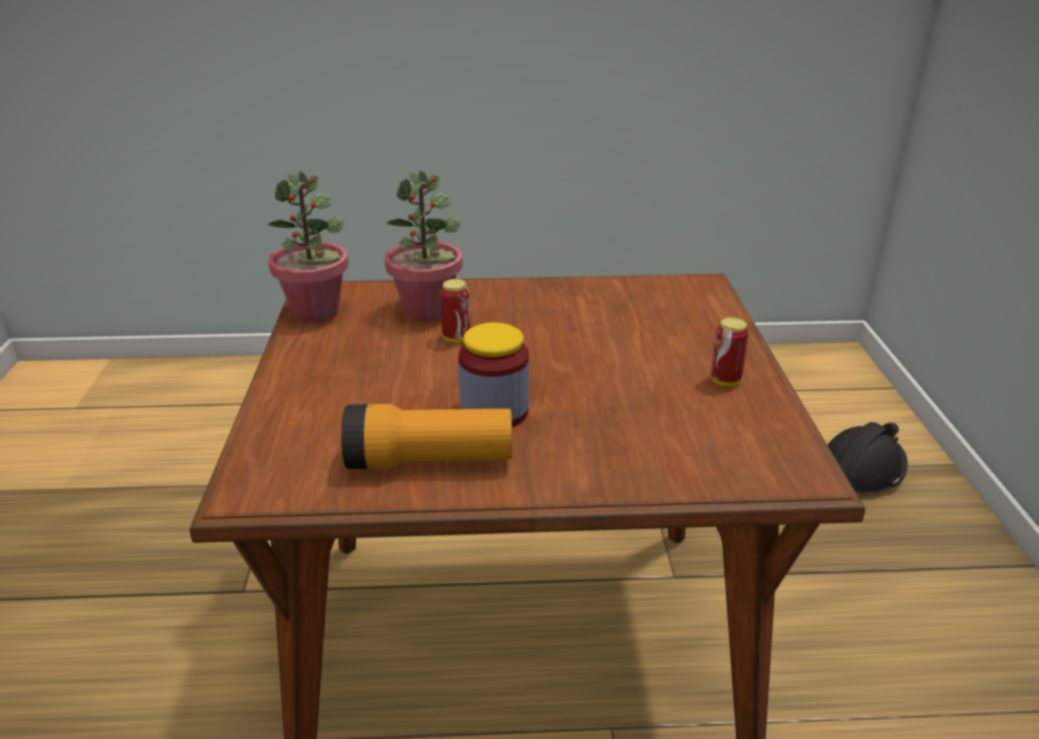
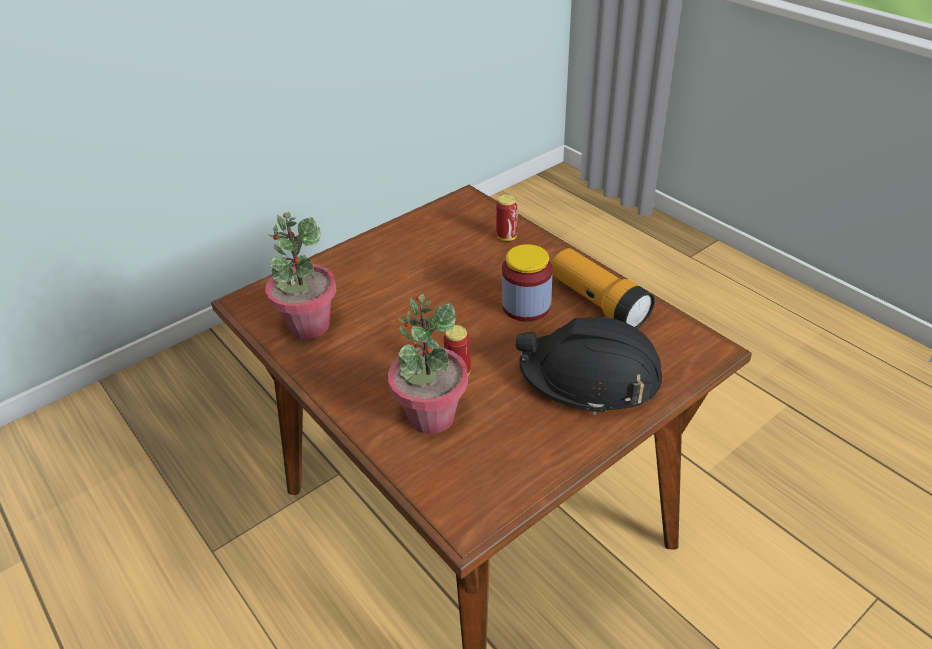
camera: 125 degrees left, 10 degrees up
potted plant [267,172,348,323] -> potted plant moved to [266,212,336,339]
can [711,317,749,386] -> can moved to [496,195,518,241]
black hard hat [827,422,908,493] -> black hard hat moved to [516,317,662,415]

